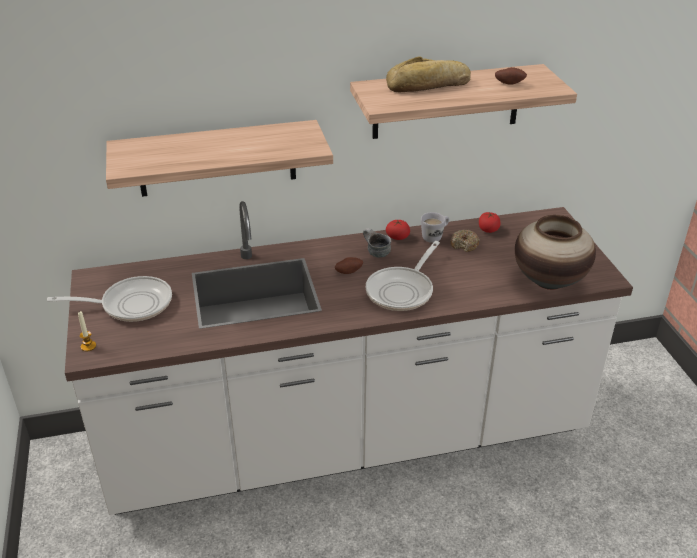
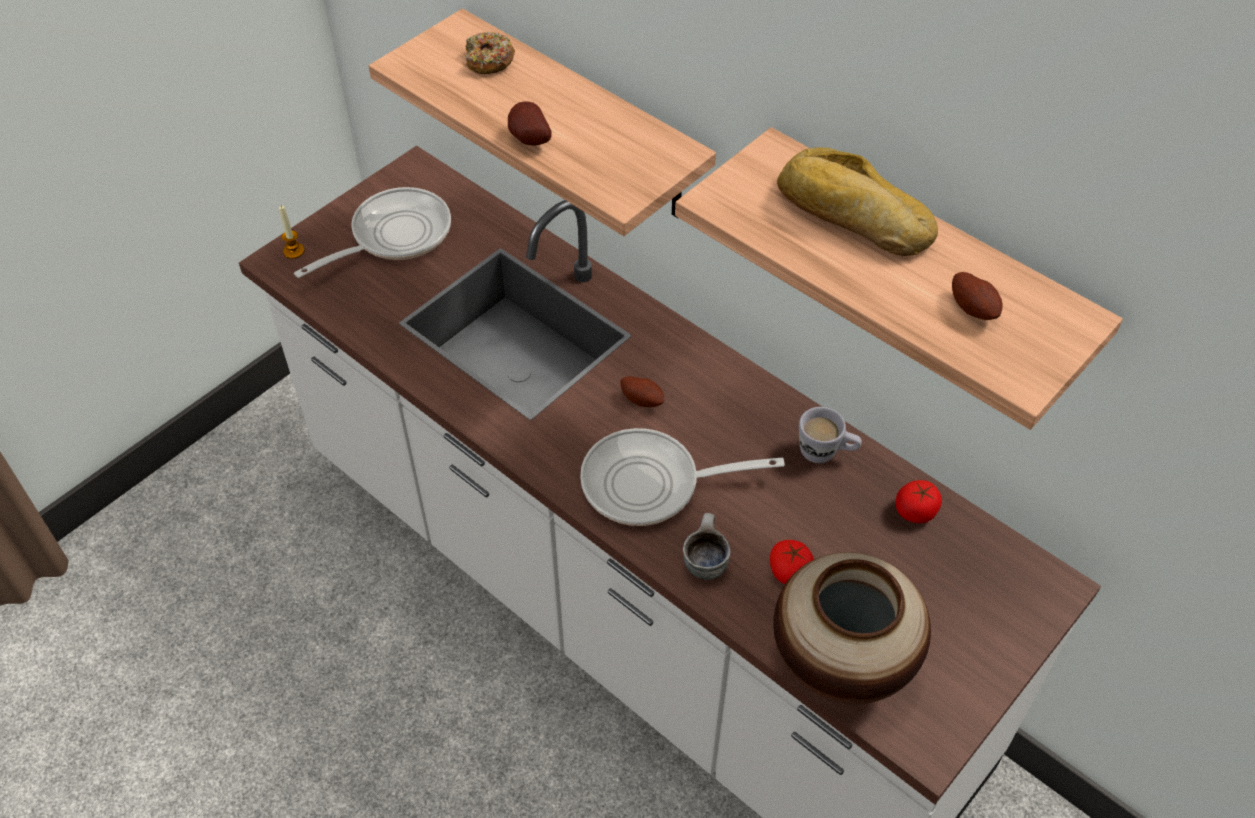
camera: 55 degrees right, 15 degrees up
frying pan [47,276,172,322] -> frying pan turned 90 degrees counterclockwise [294,187,451,278]
mug [363,228,391,258] -> mug moved to [683,513,731,580]
tomato [386,219,410,240] -> tomato moved to [770,540,814,584]
donut [450,230,480,252] -> donut moved to [465,32,515,74]
none -> potato [508,102,552,146]

